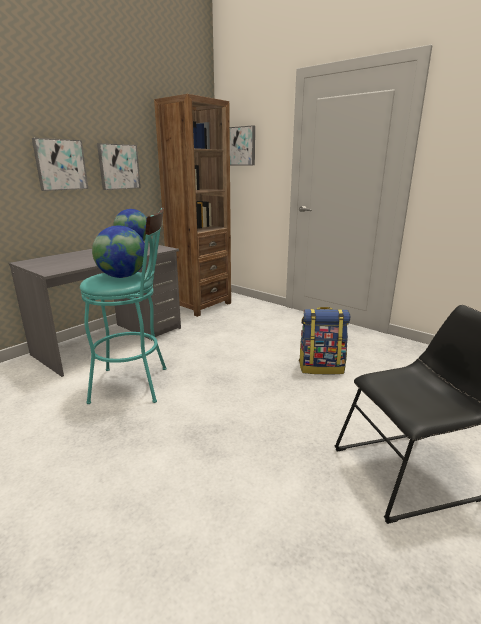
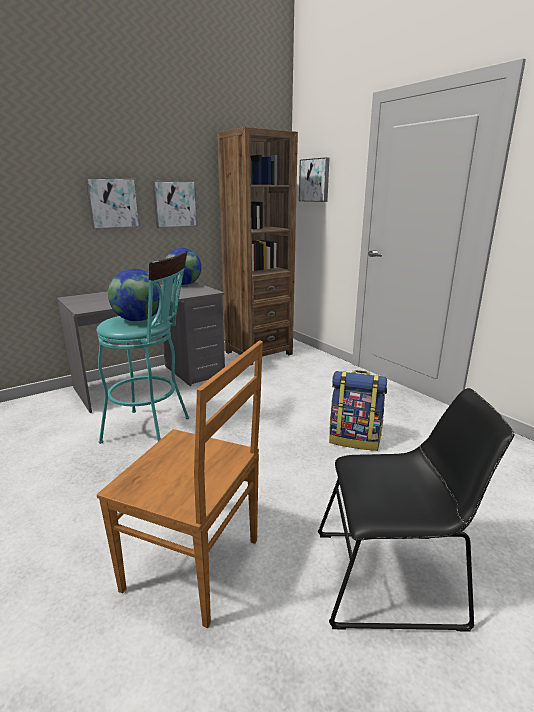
camera: 15 degrees right, 0 degrees up
none -> brown chair [97,340,263,628]

